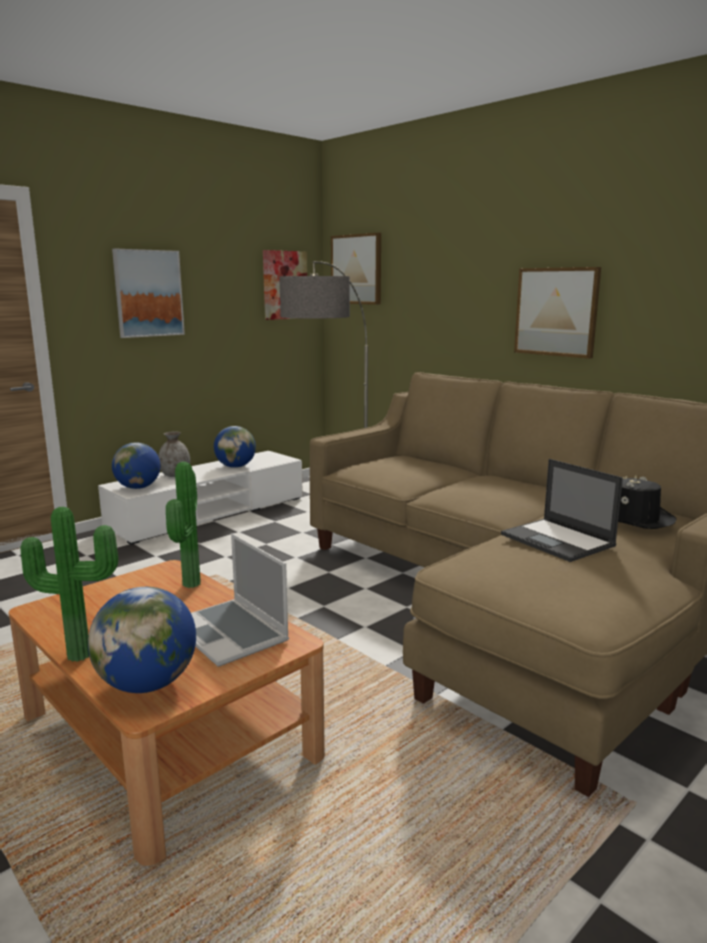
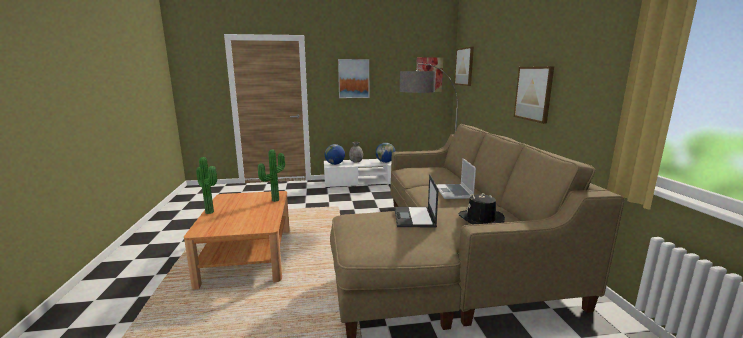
camera: 35 degrees right, 0 degrees up
globe [88,587,196,693] -> none
laptop [191,533,289,667] -> laptop moved to [436,158,476,199]

